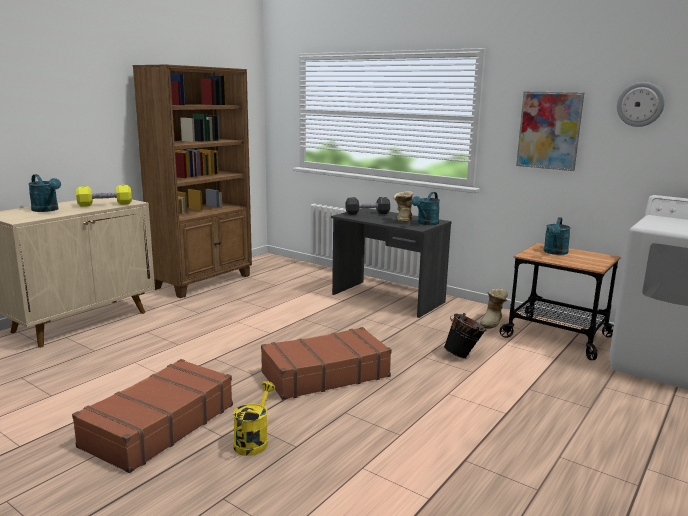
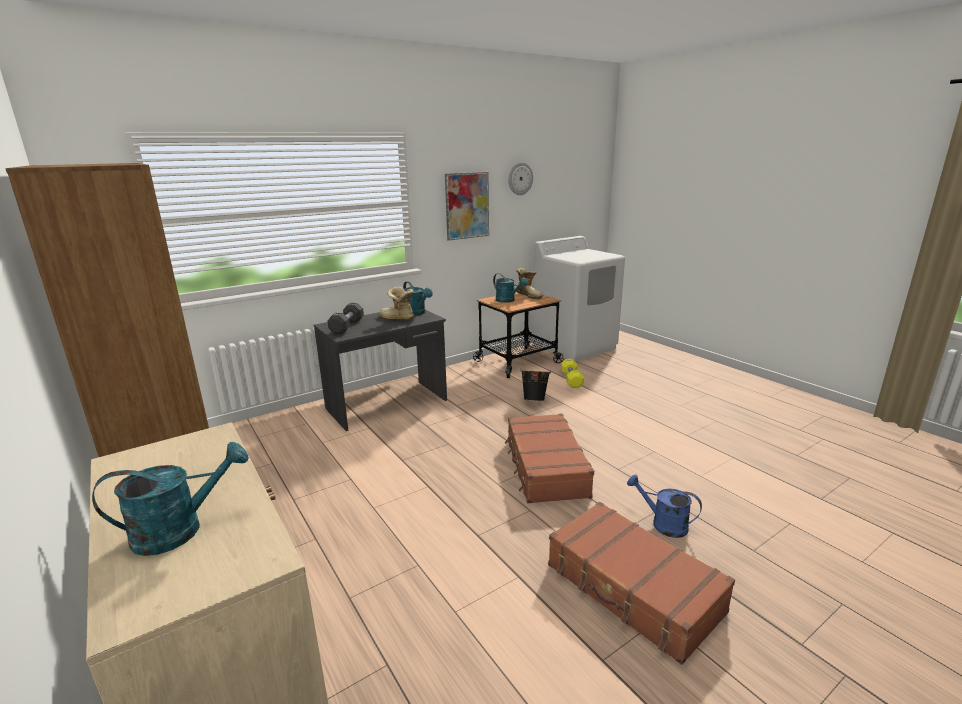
camera: 70 degrees left, 5 degrees up
yellow dumbbell [76,185,132,207] -> yellow dumbbell moved to [561,359,584,388]
yellow watering can [233,381,275,456] -> blue watering can [627,474,702,538]
boot [480,288,508,329] -> boot moved to [516,268,543,299]

